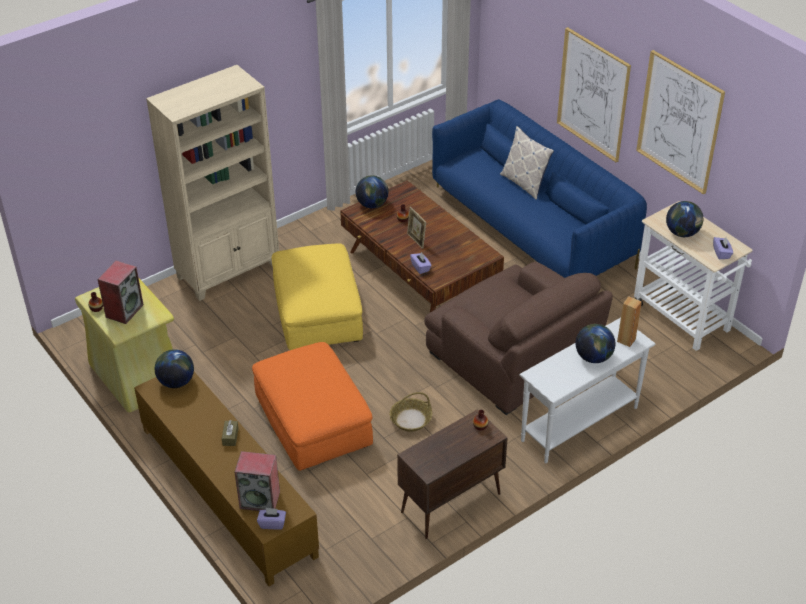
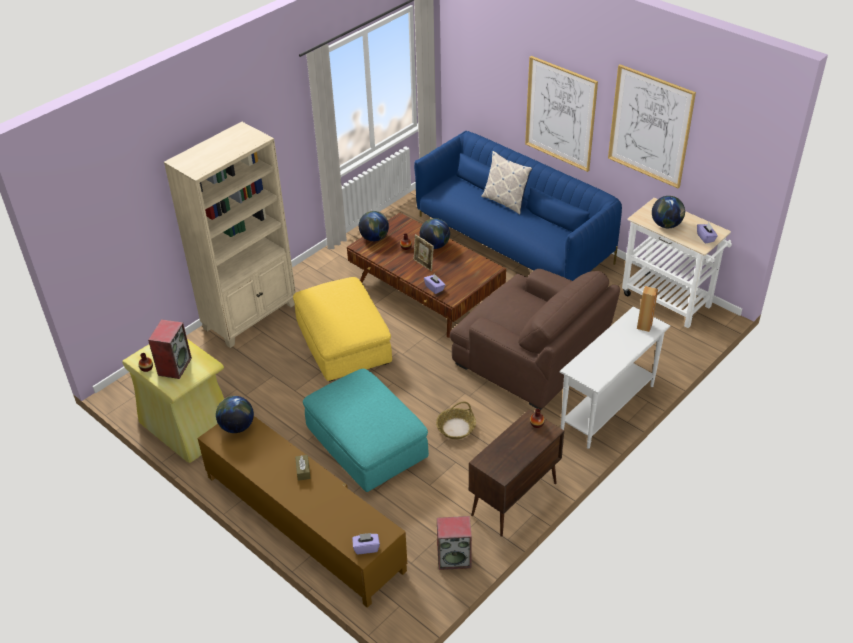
camera: 10 degrees left, 0 degrees up
speaker [235,451,280,511] -> speaker moved to [437,516,472,570]
orange ottoman [252,342,373,471] -> turquoise ottoman [303,369,429,492]
globe [576,324,615,363] -> globe moved to [420,218,450,249]

